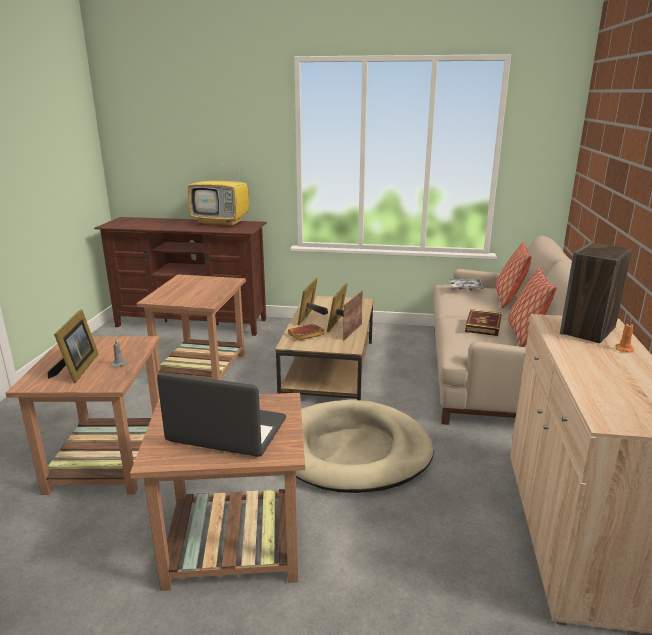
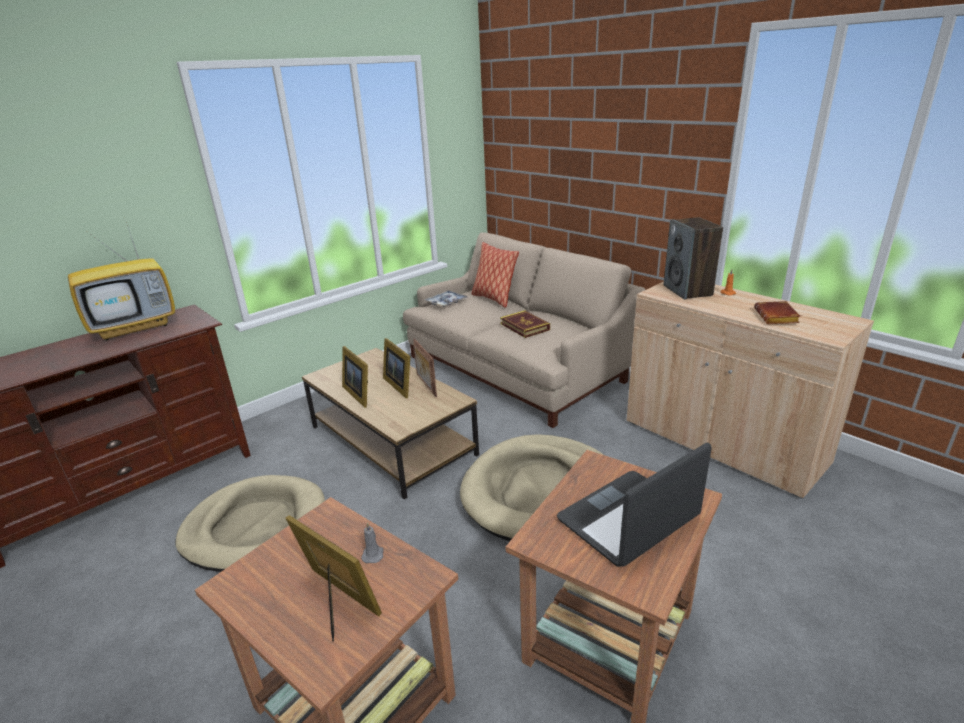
camera: 50 degrees left, 5 degrees up
brown side table [136,274,246,380] -> beige dog bed [175,475,325,572]
brown book [288,324,325,341] -> brown book moved to [754,301,801,324]
pillow [508,268,557,347] -> none

